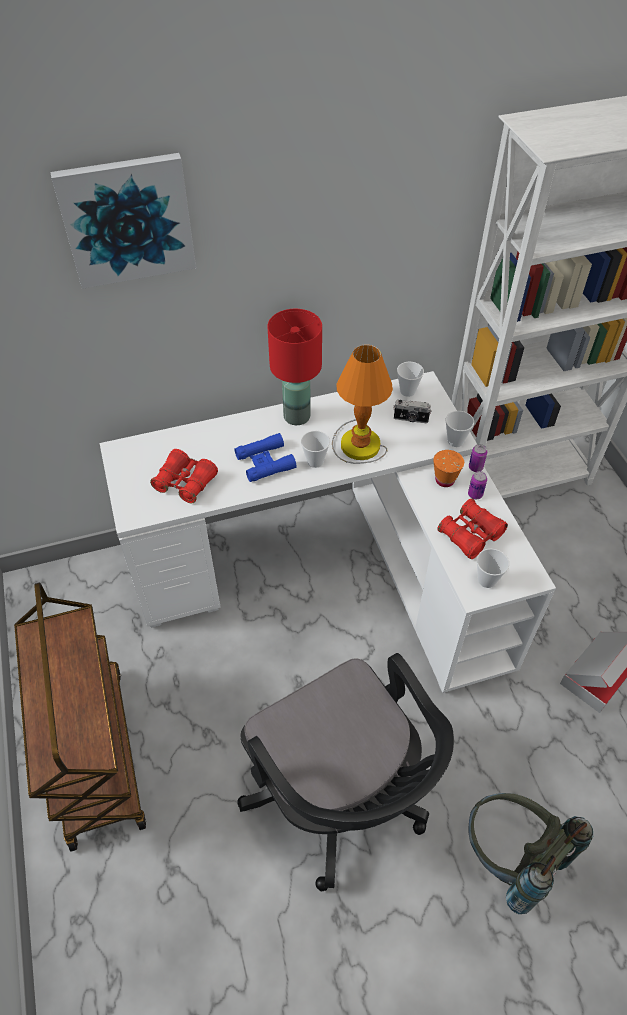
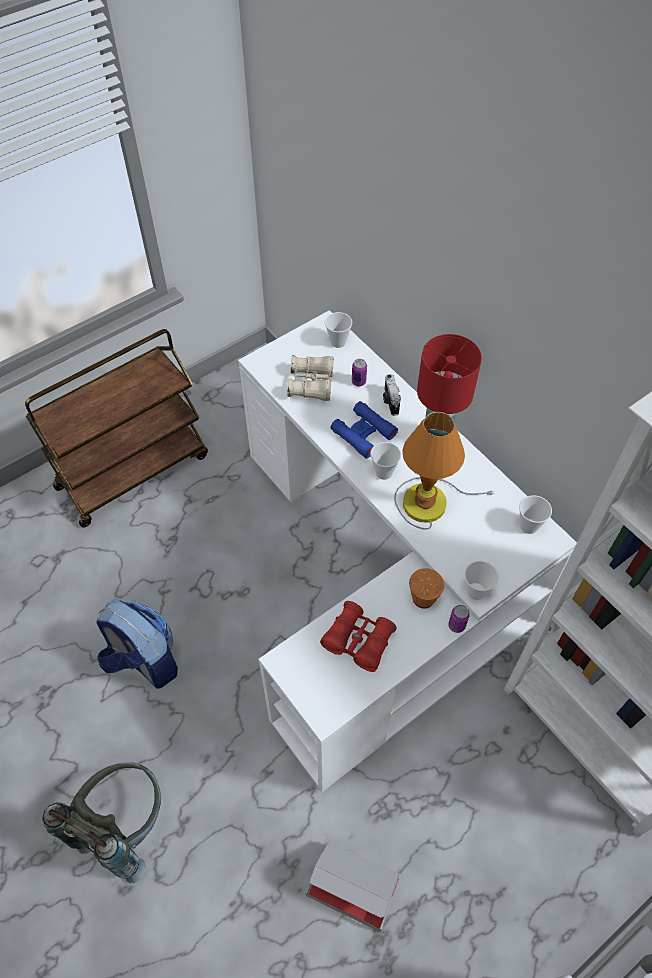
camera: 70 degrees right, 5 degrees up
picture [50,153,196,289] -> none
red binoculars [150,449,218,503] -> beige binoculars [287,355,334,401]
black office chair [238,653,454,891] -> backpack [96,599,178,689]
camera [394,400,432,423] -> camera moved to [383,374,401,416]
can [468,471,487,499] -> can moved to [352,359,367,387]
cup [477,549,509,588] -> cup moved to [325,312,352,348]

